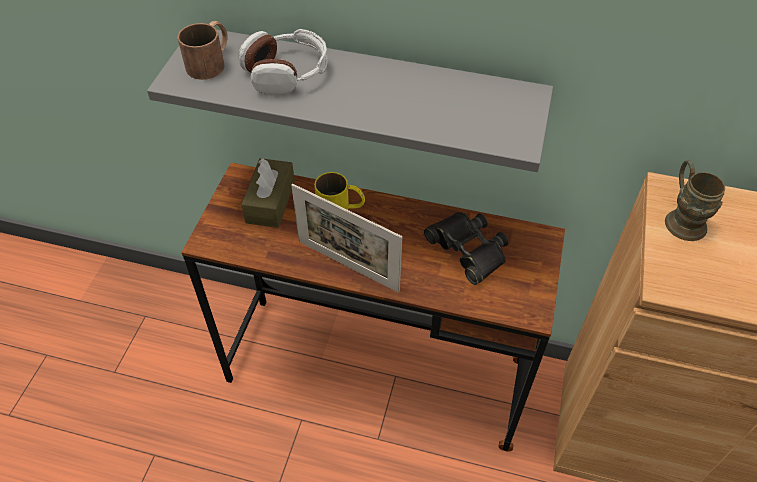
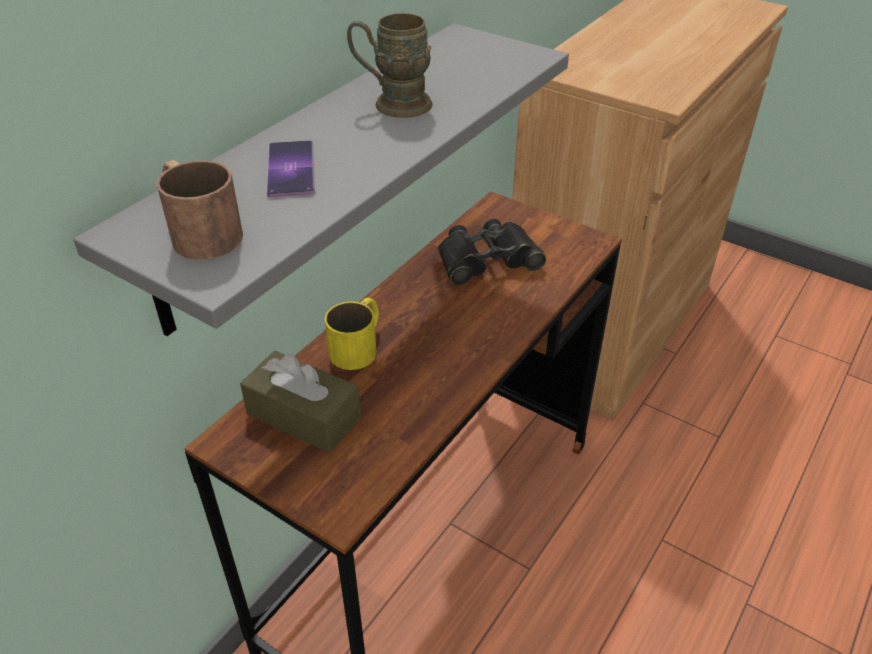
camera: 70 degrees left, 10 degrees down
headphones [239,29,328,95] -> phone [267,140,315,198]
picture frame [291,184,402,293] -> none
brown mug [665,160,725,241] -> brown mug moved to [347,13,433,118]

